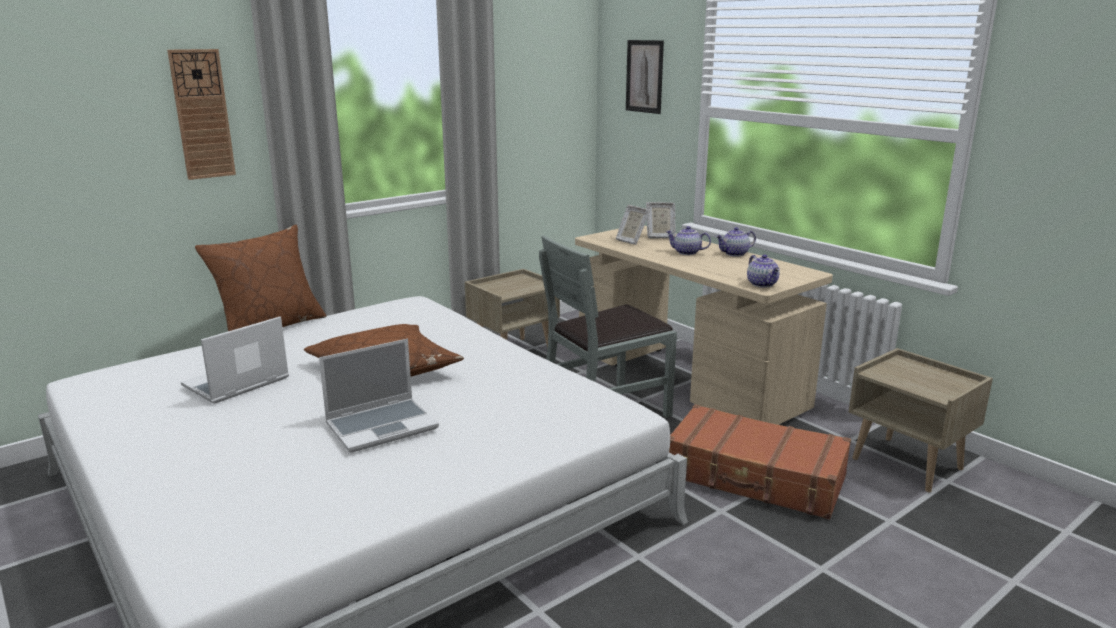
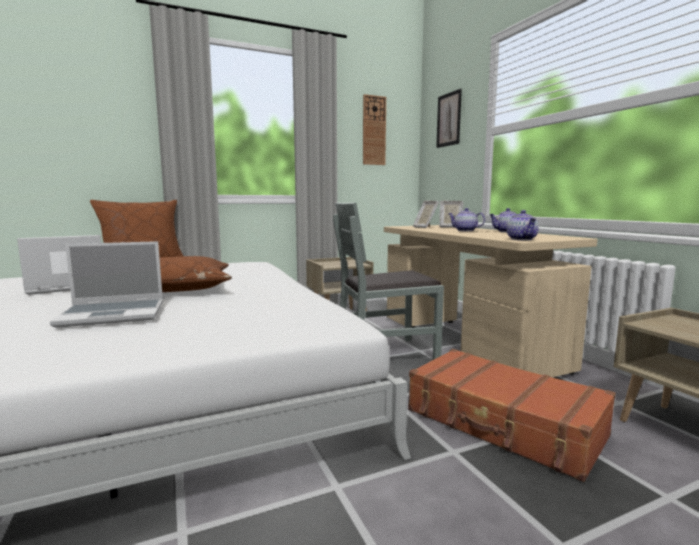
camera: 15 degrees right, 10 degrees down
wall clock [167,49,236,180] -> wall clock moved to [363,94,386,165]

